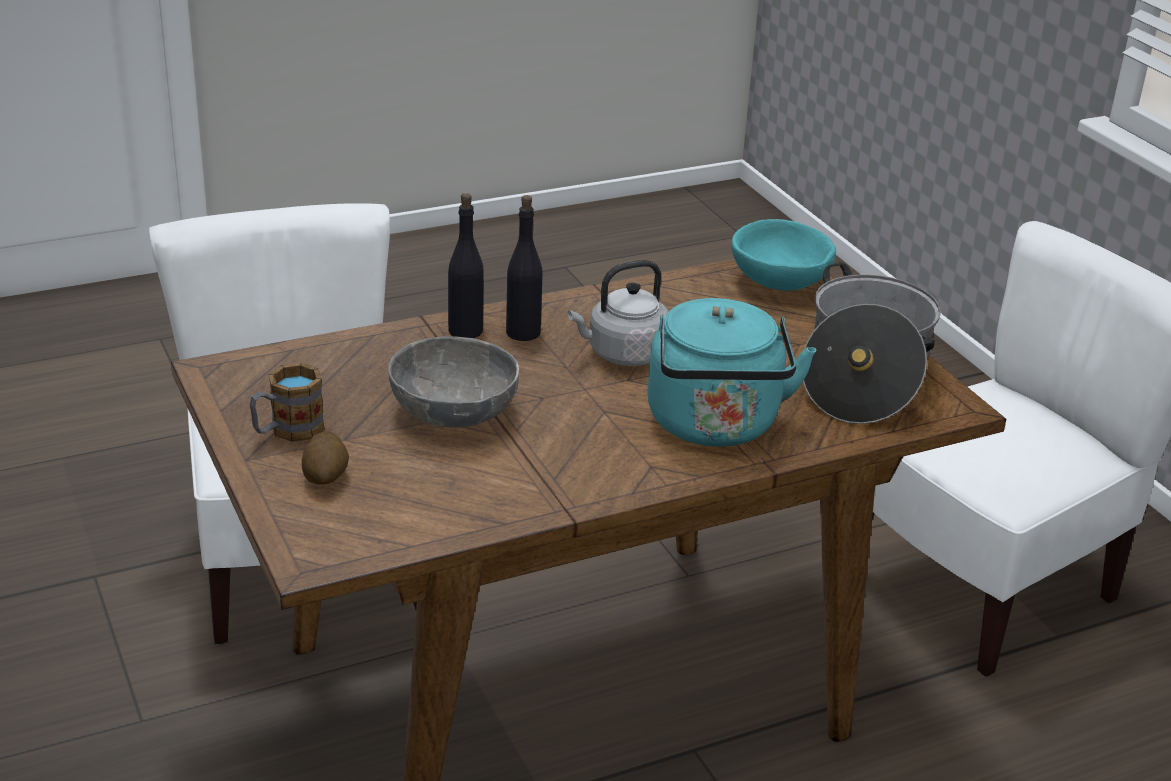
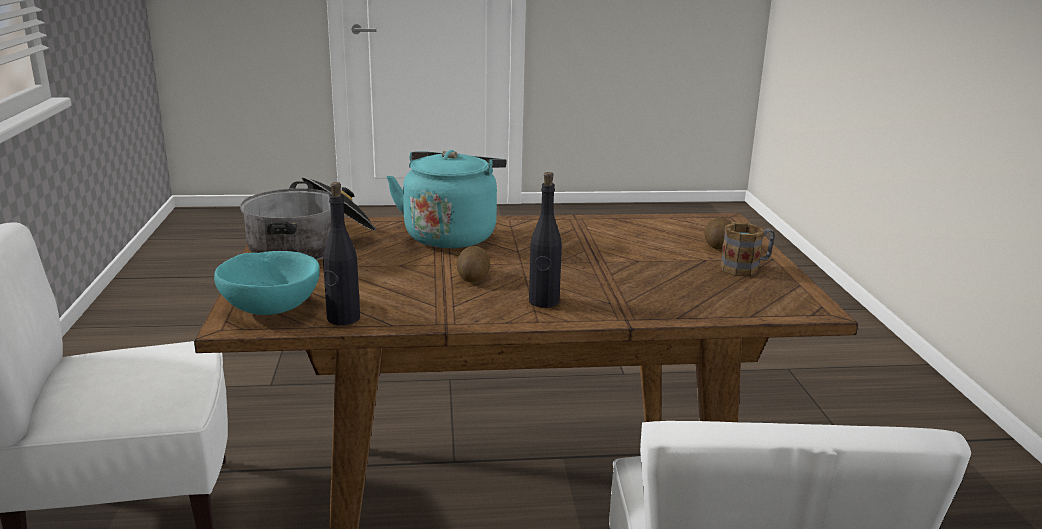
camera: 160 degrees left, 10 degrees down
grey bowl [388,336,519,428] -> none
black bottle [448,193,484,338] -> black bottle moved to [323,182,360,325]
grey kettle [568,260,669,366] -> potato [456,246,490,282]

